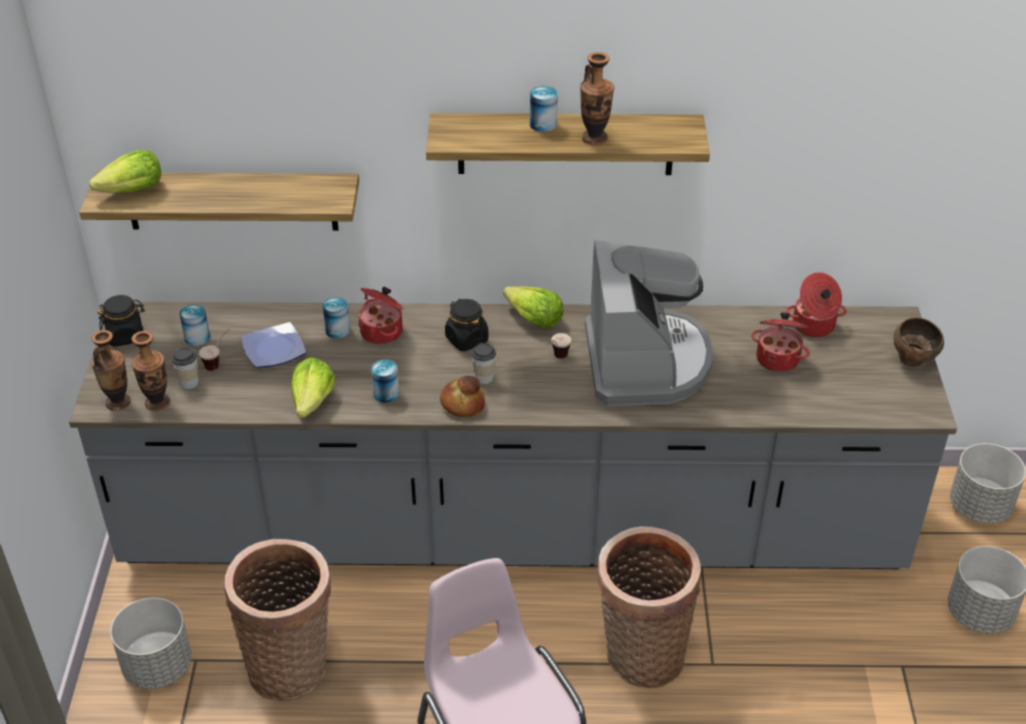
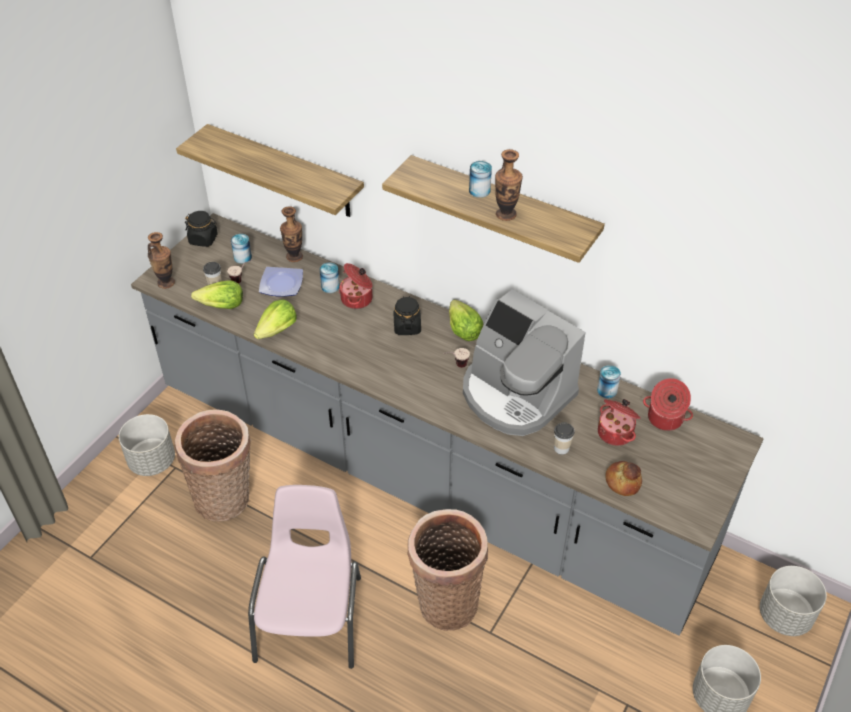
camera: 30 degrees right, 5 degrees up
lettuce [89,150,161,193] -> lettuce moved to [191,280,243,309]
vase [131,331,170,411] -> vase moved to [280,206,303,262]
can [371,360,399,403] -> can moved to [597,365,621,399]
bread [440,376,485,417] -> bread moved to [605,461,642,496]
cup [472,343,496,384] -> cup moved to [554,422,574,455]
coffee machine [585,240,713,407] -> coffee machine turned 105 degrees clockwise [463,289,585,436]
brown bowl [893,318,944,367] -> none

